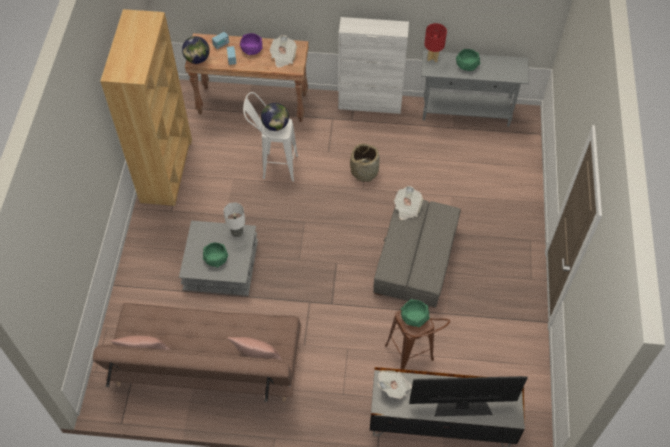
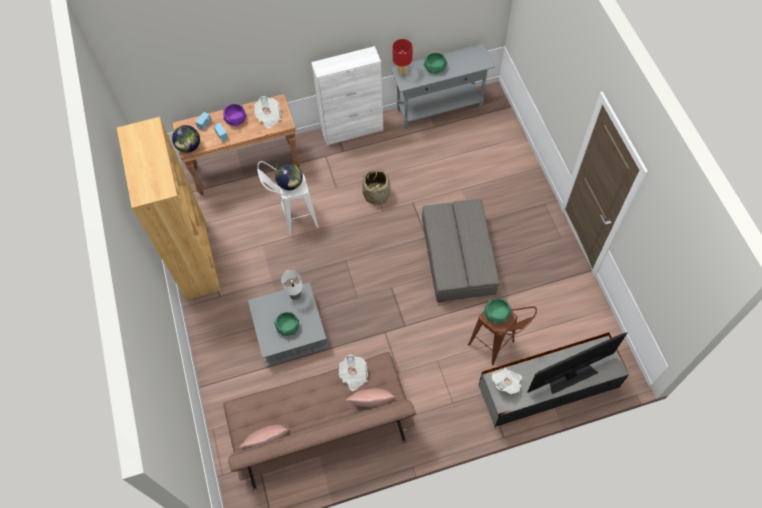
camera: 20 degrees left, 5 degrees up
newspaper [394,186,423,220] -> newspaper moved to [339,354,368,391]

